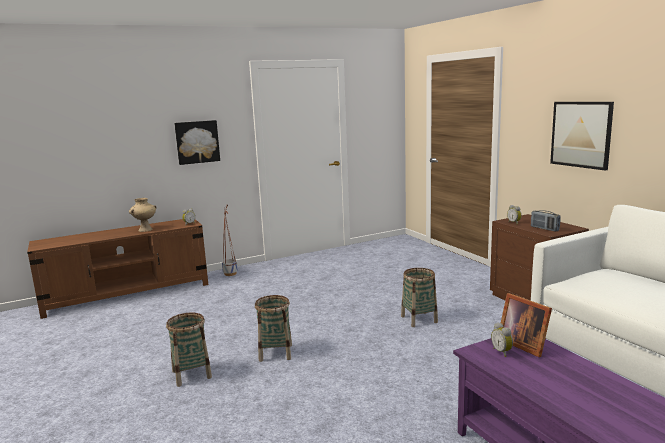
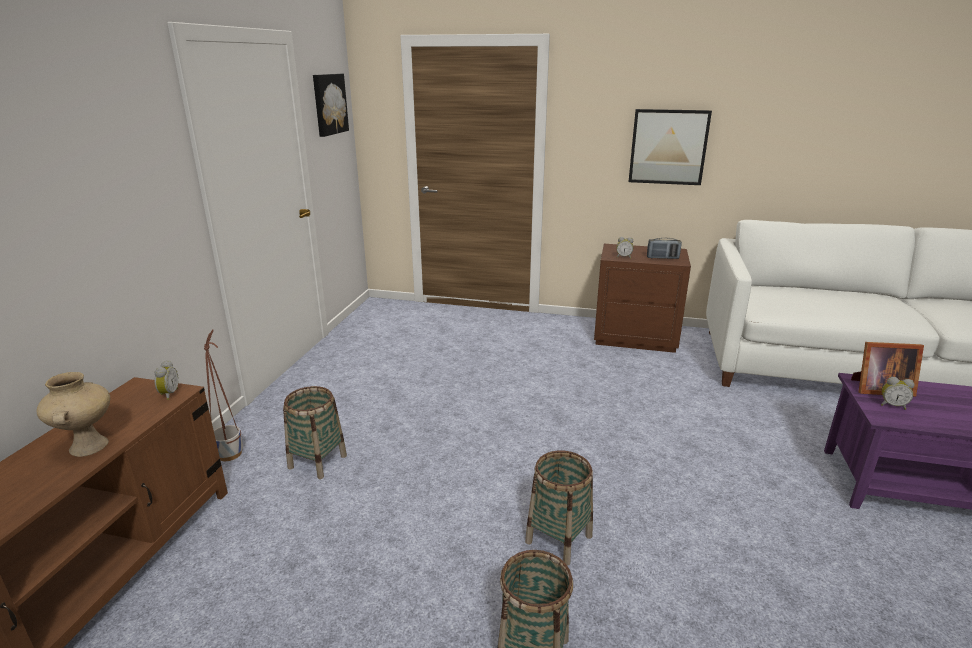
camera: 50 degrees left, 10 degrees up
picture [174,120,220,165] -> picture moved to [313,74,349,137]
basket [401,268,438,327] -> basket moved to [283,386,347,479]

